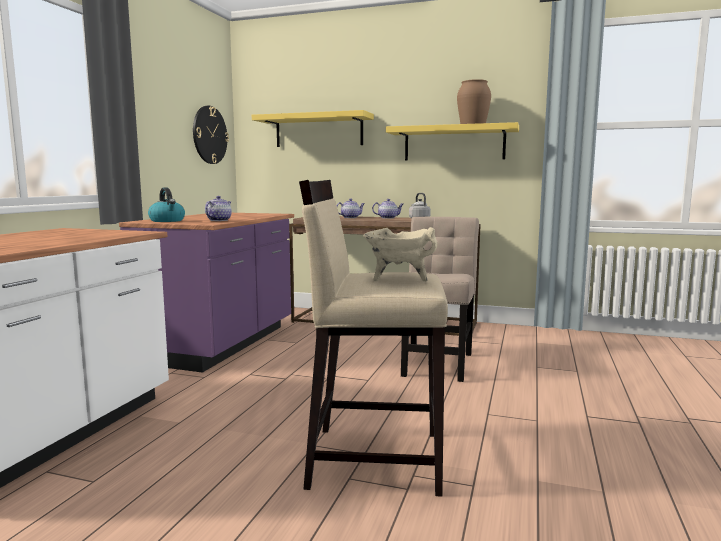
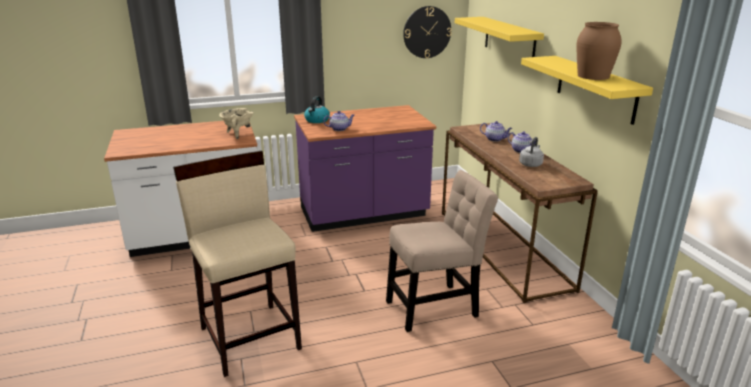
camera: 55 degrees right, 15 degrees up
beige cooking pot [363,227,437,282] -> beige cooking pot moved to [219,108,253,139]

